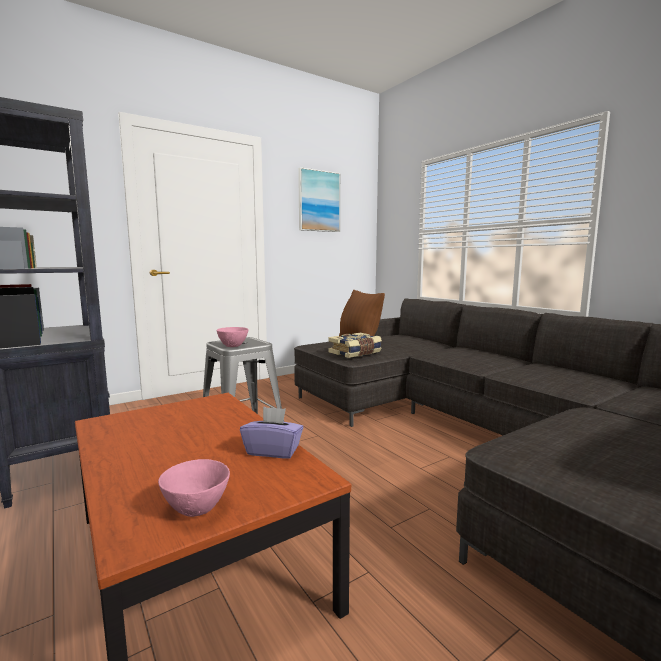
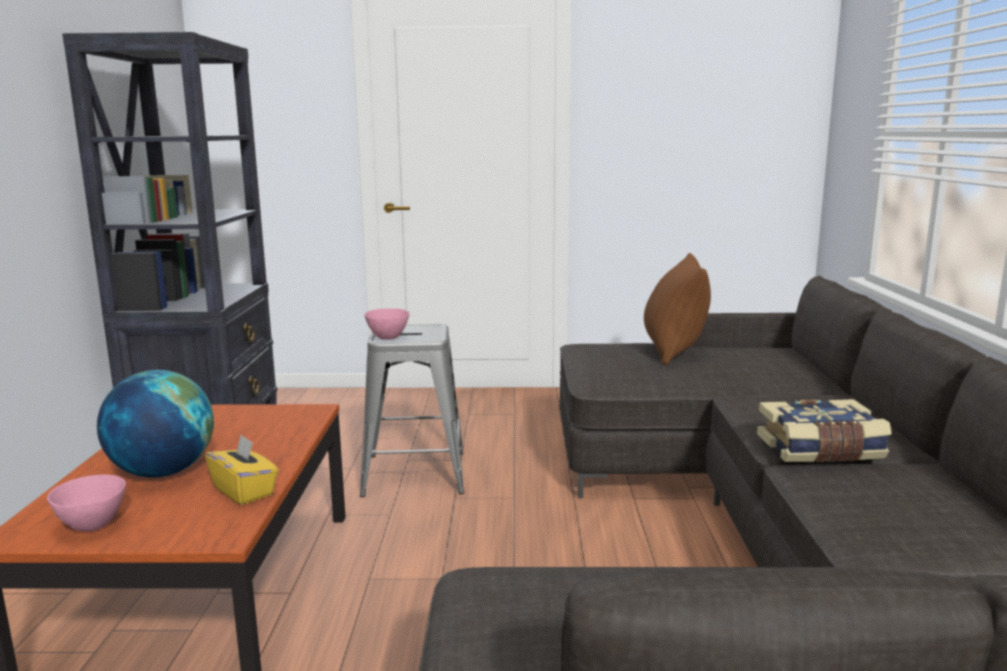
camera: 35 degrees right, 5 degrees up
purple tissue box [240,407,304,459] -> yellow tissue box [205,435,279,505]
picture [298,167,340,232] -> none
book [328,333,382,358] -> book moved to [757,399,892,462]
none -> globe [97,370,214,478]

